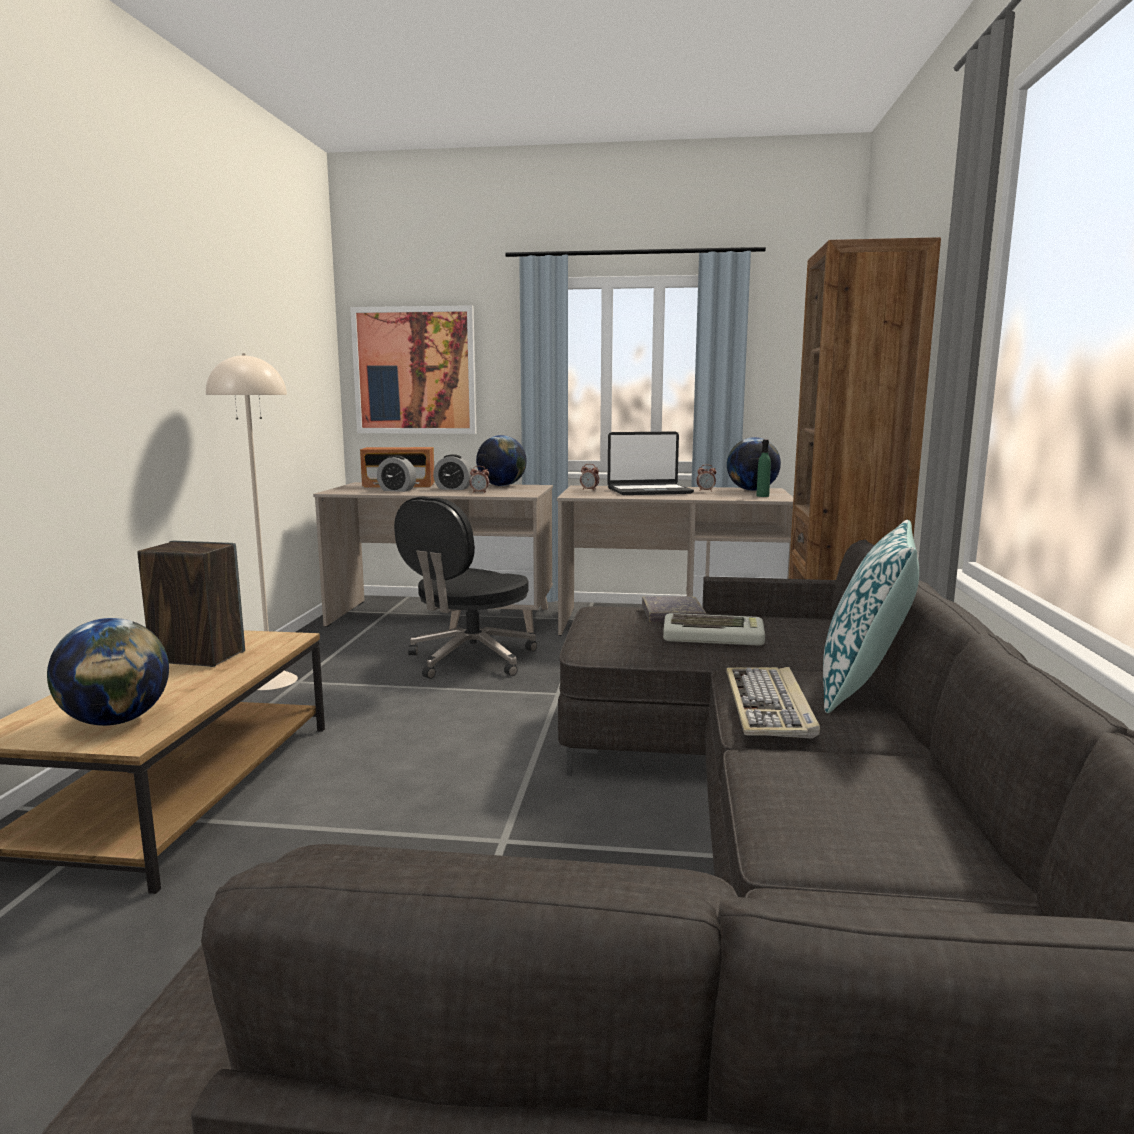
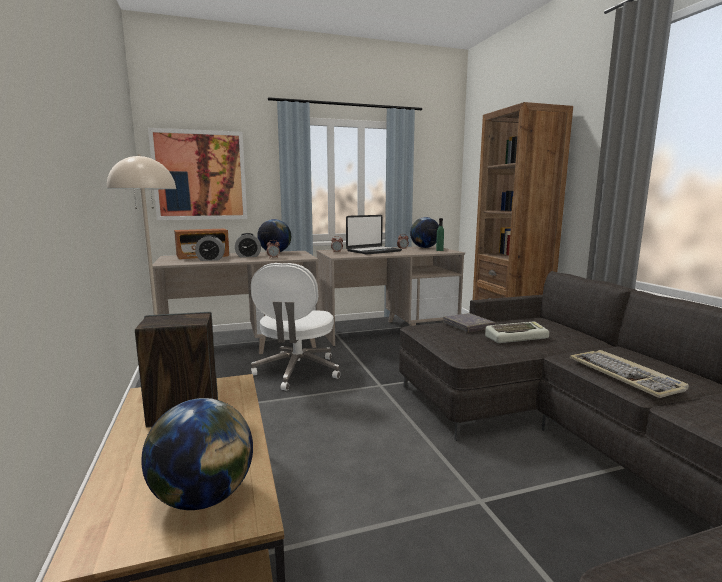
camera: 25 degrees left, 0 degrees up
black office chair [394,496,537,679] -> white office chair [251,263,340,391]
pillow [823,520,919,713] -> none

